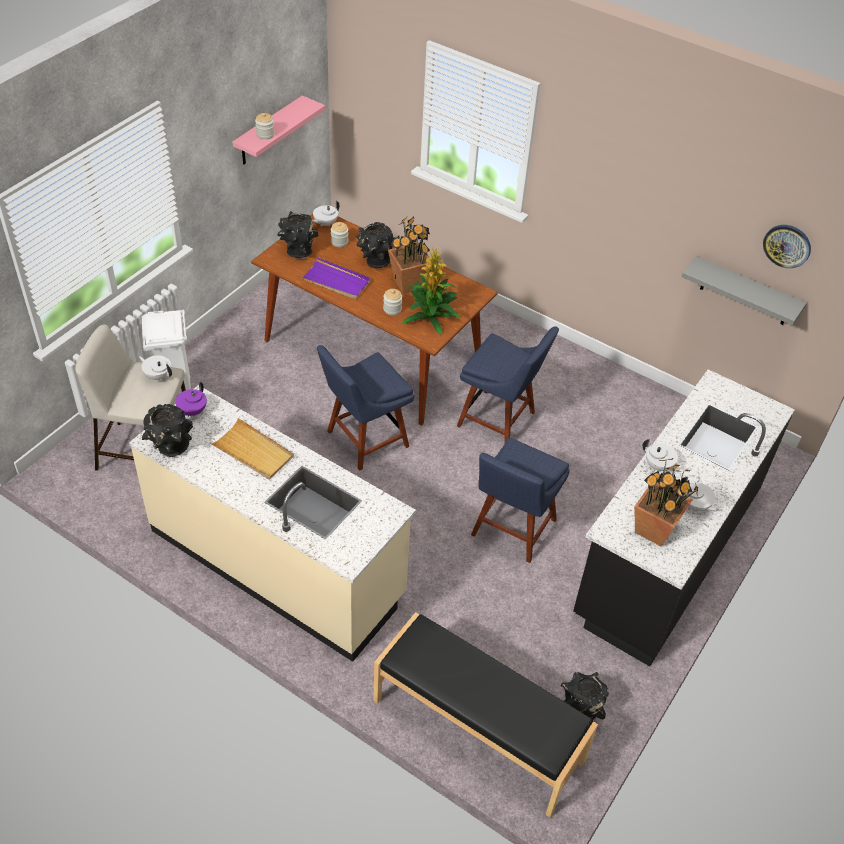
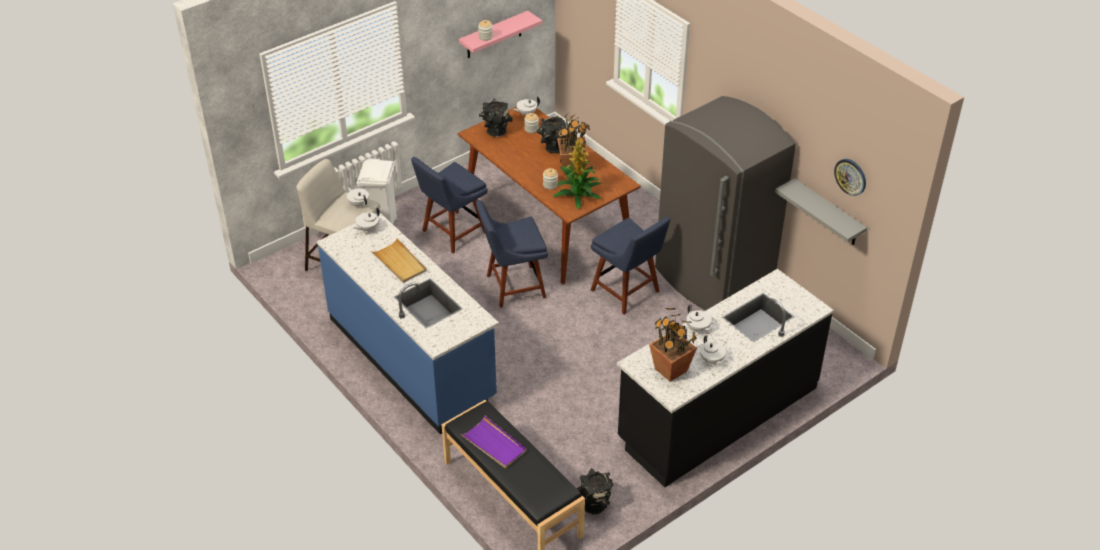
camera: 20 degrees right, 5 degrees down
beige counter [129,385,416,662] -> blue counter [317,213,499,435]
black vase [142,404,193,457] -> none
purple teapot [175,382,207,417] -> white teapot [354,207,380,232]
purple tray [299,257,371,299] -> purple tray moved to [460,415,527,468]
blue chair [471,438,570,563] -> blue chair moved to [411,157,488,253]
none -> grey fridge [655,96,796,311]

